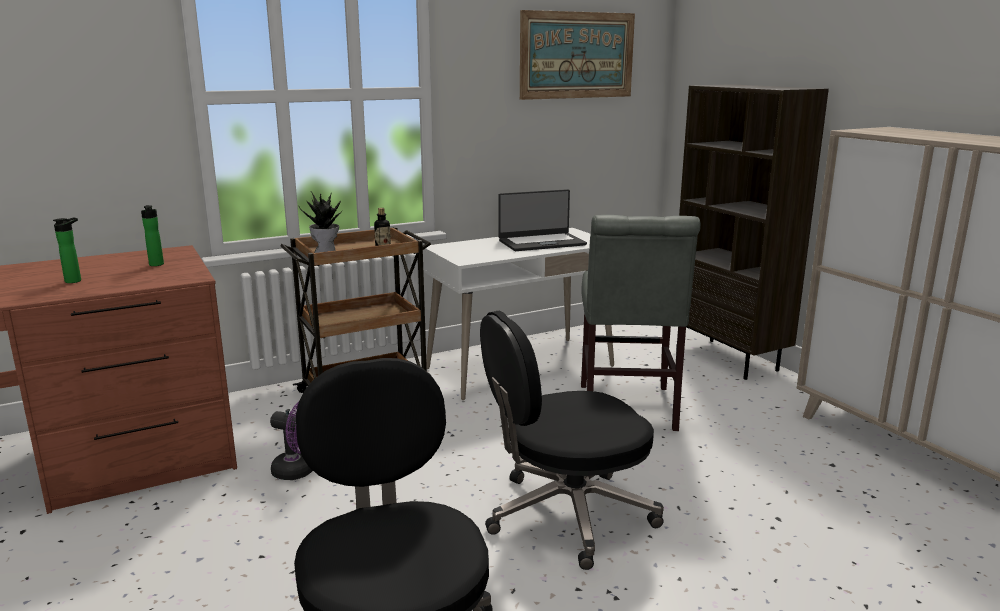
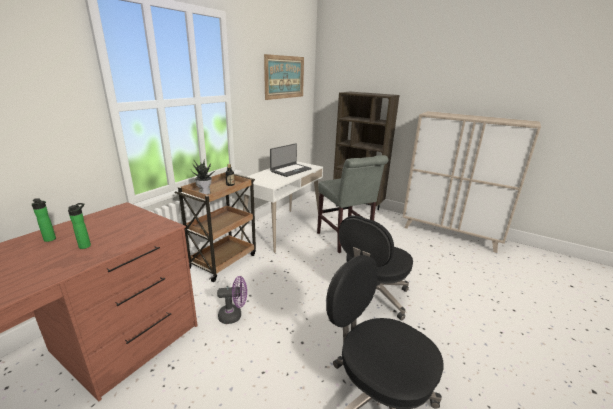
camera: 30 degrees left, 5 degrees up
bottle [141,205,164,266] -> bottle moved to [32,199,56,242]

